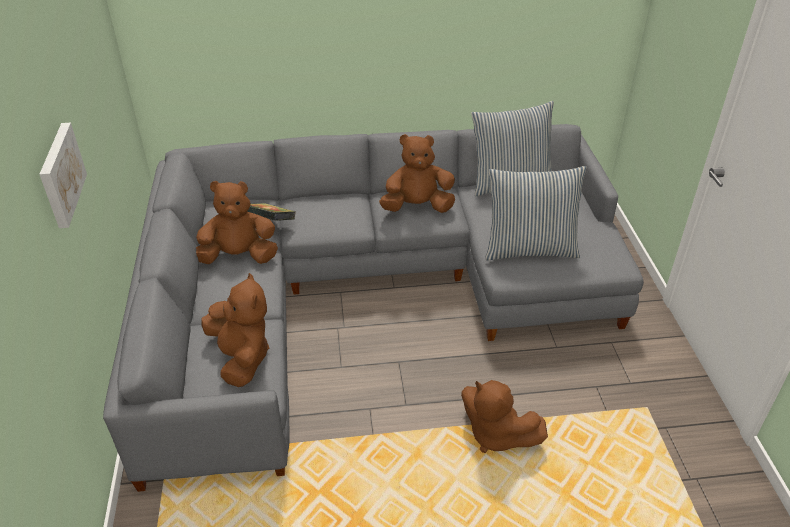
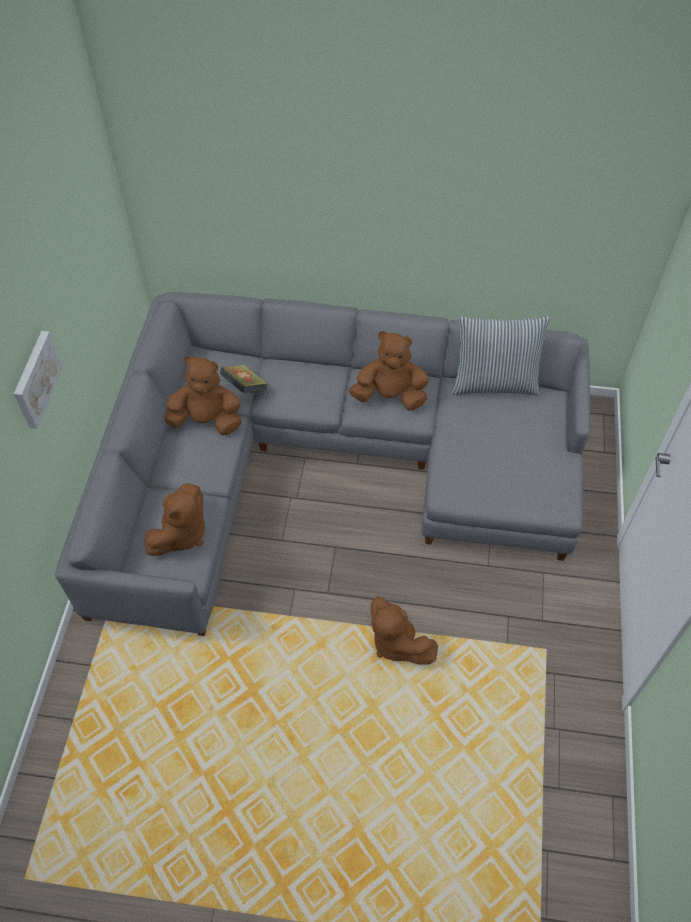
camera: 15 degrees right, 15 degrees up
brown plush toy [201,273,269,387] -> brown plush toy turned 45 degrees clockwise [145,483,205,556]
pillow [485,166,586,260] -> none

